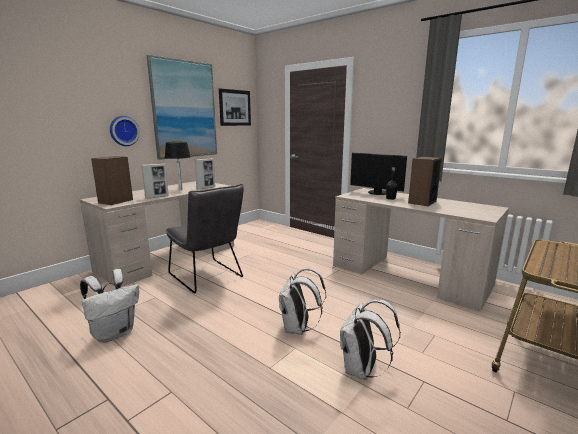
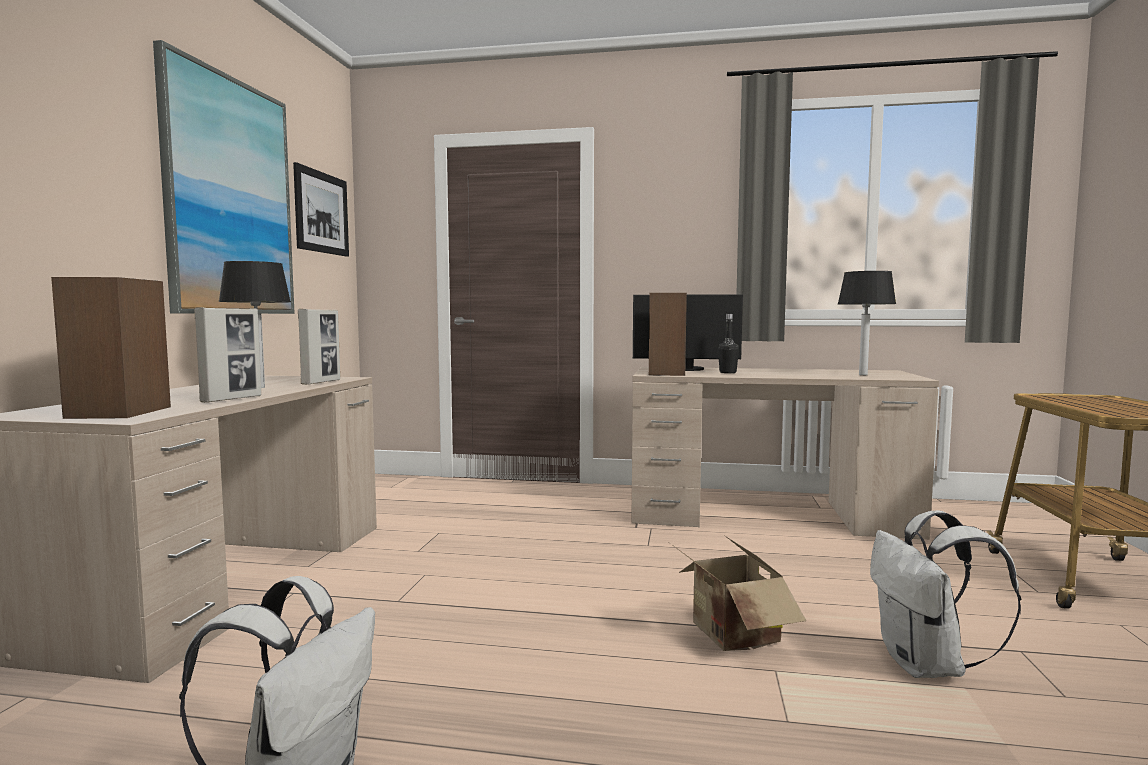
camera: 30 degrees left, 10 degrees down
wall clock [110,116,140,146] -> none
grey chair [166,183,244,293] -> none
white backpack [279,268,326,335] -> cardboard box [671,535,806,651]
speaker [408,156,442,206] -> speaker moved to [649,293,687,376]
none -> table lamp [838,271,896,375]

